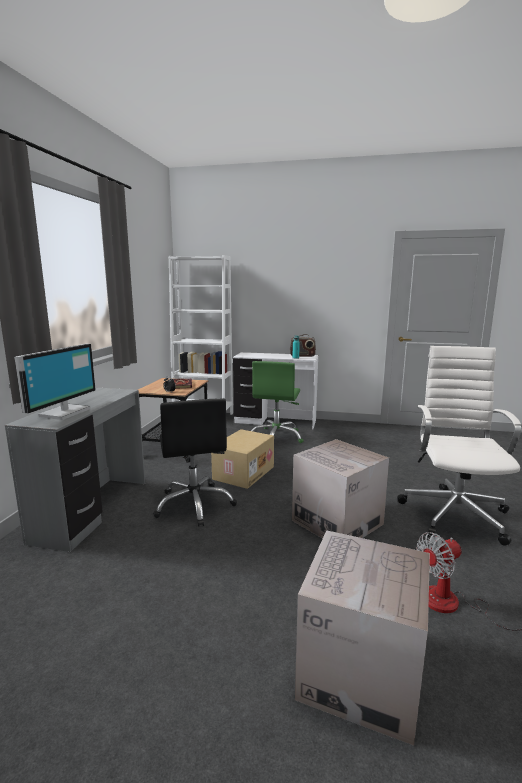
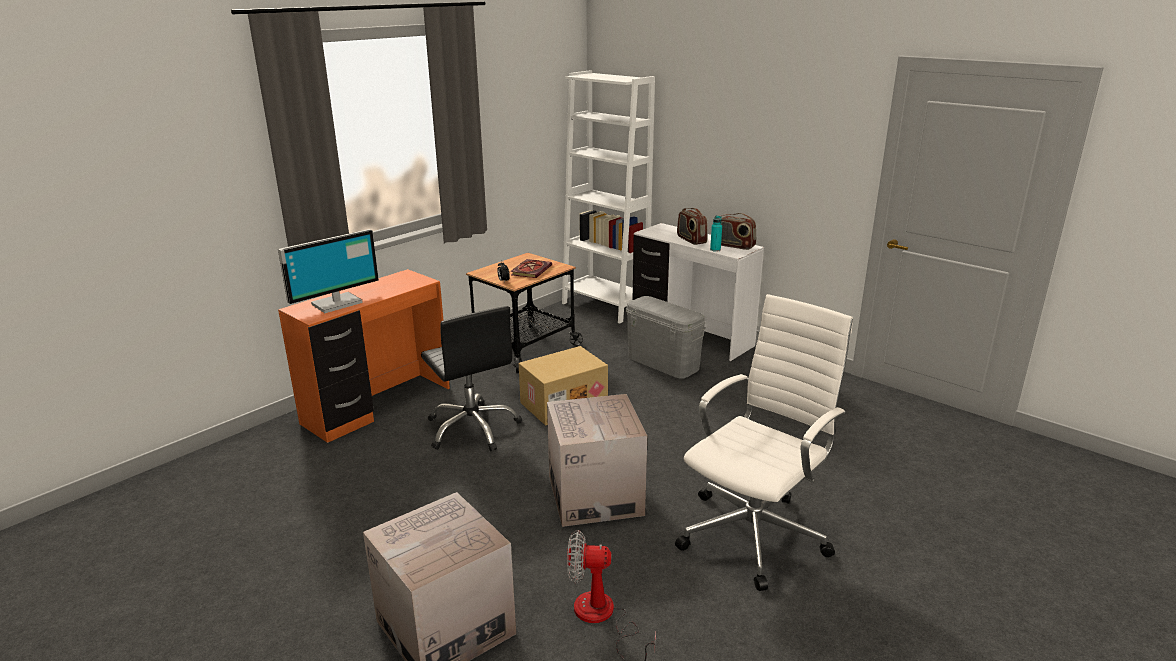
camera: 30 degrees right, 10 degrees up
grey desk [5,388,145,552] -> orange desk [278,269,450,443]
black office chair [153,398,237,527] -> black office chair turned 45 degrees counterclockwise [421,306,522,451]
green office chair [251,361,304,443] -> grey storage box [626,296,706,378]
none -> radio [677,208,708,245]

